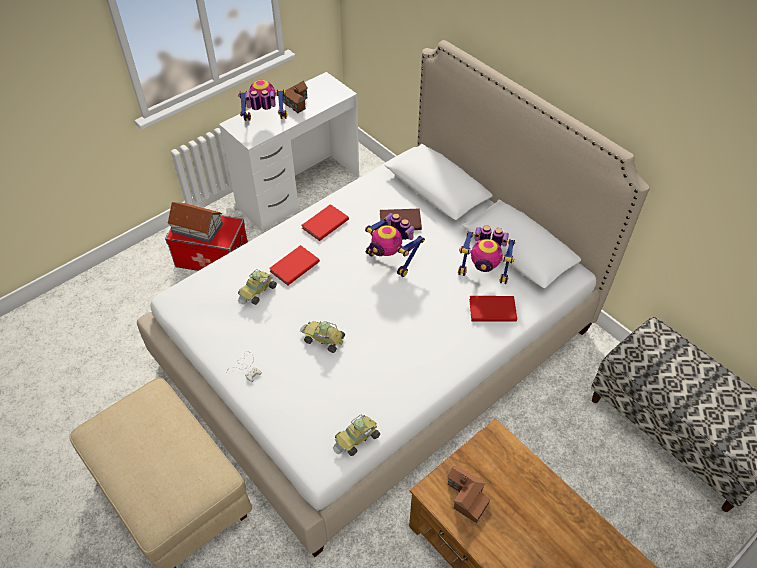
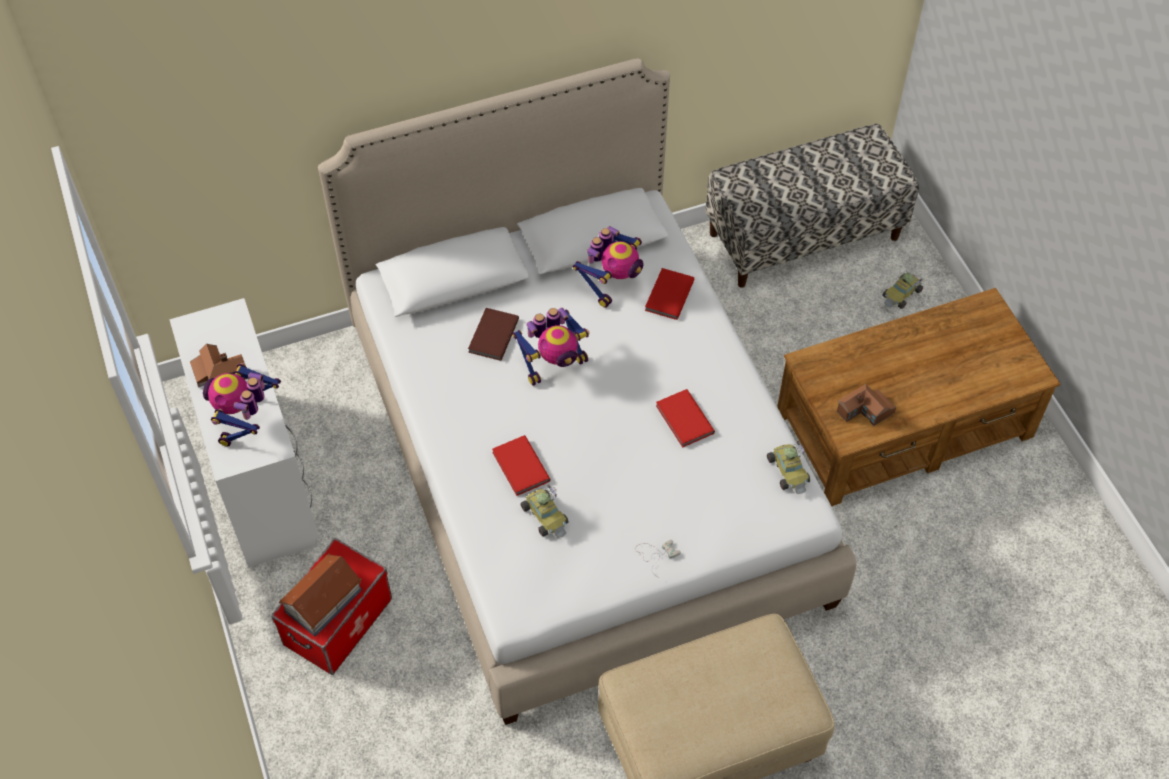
camera: 70 degrees left, 5 degrees up
toy car [300,321,345,353] -> toy car moved to [883,270,923,309]
red book [302,204,349,241] -> red book moved to [656,389,715,448]

